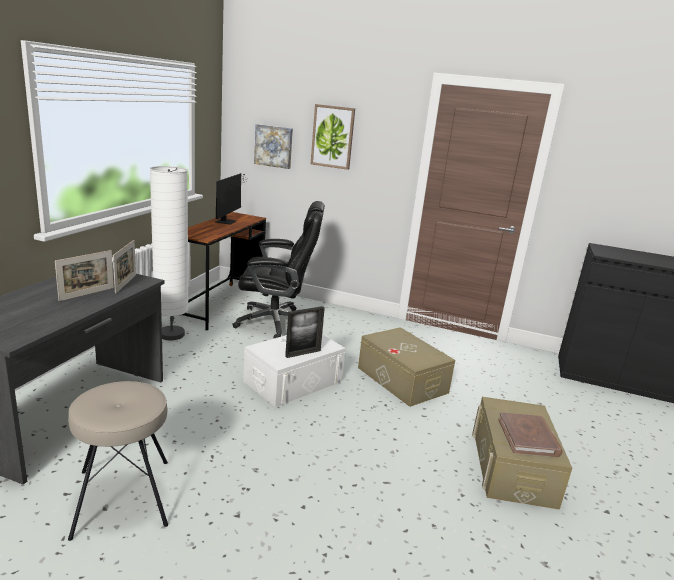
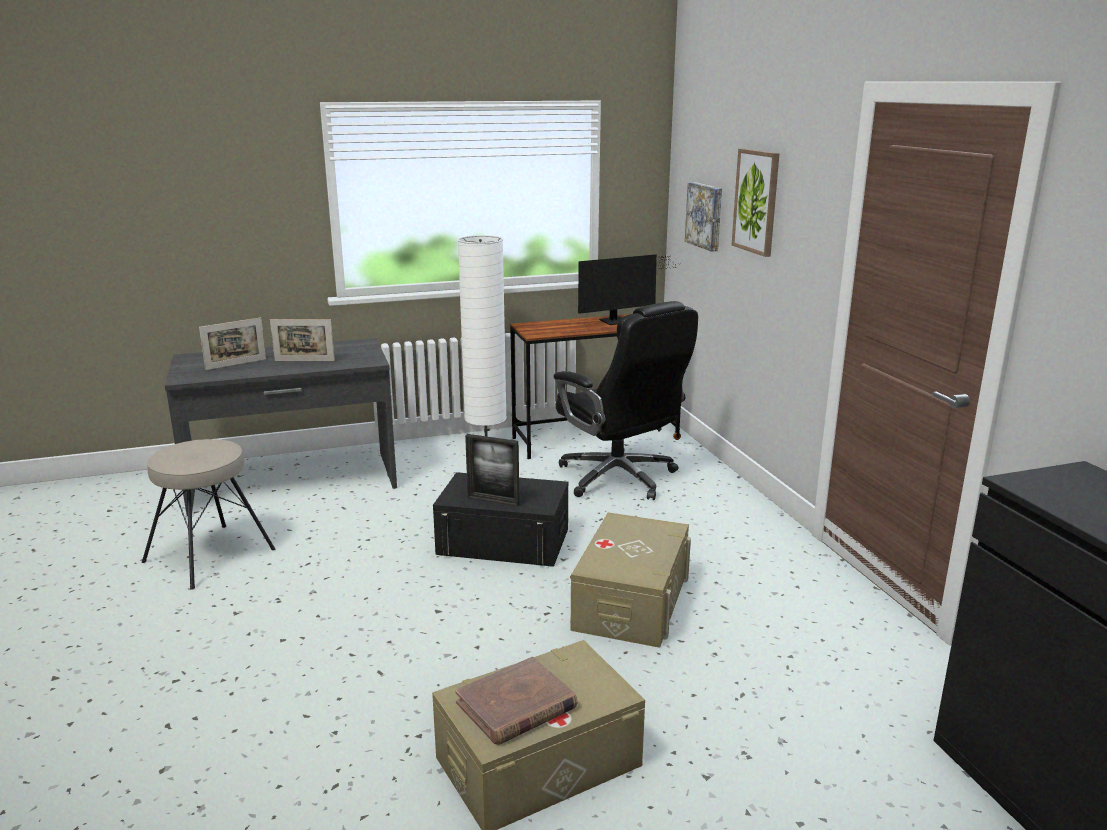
camera: 55 degrees right, 0 degrees up
picture frame [113,240,136,294] -> picture frame moved to [199,318,266,370]
white storage box [243,335,346,407] -> black storage box [433,472,568,567]

